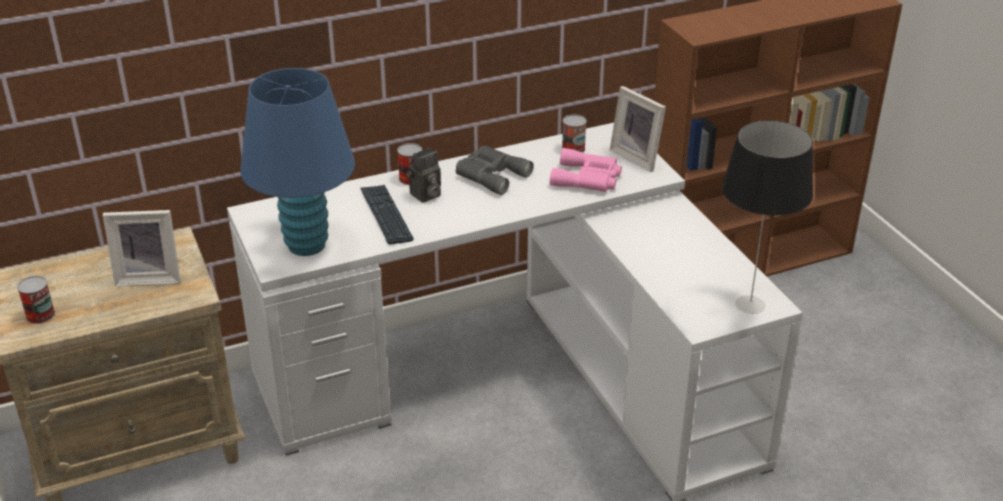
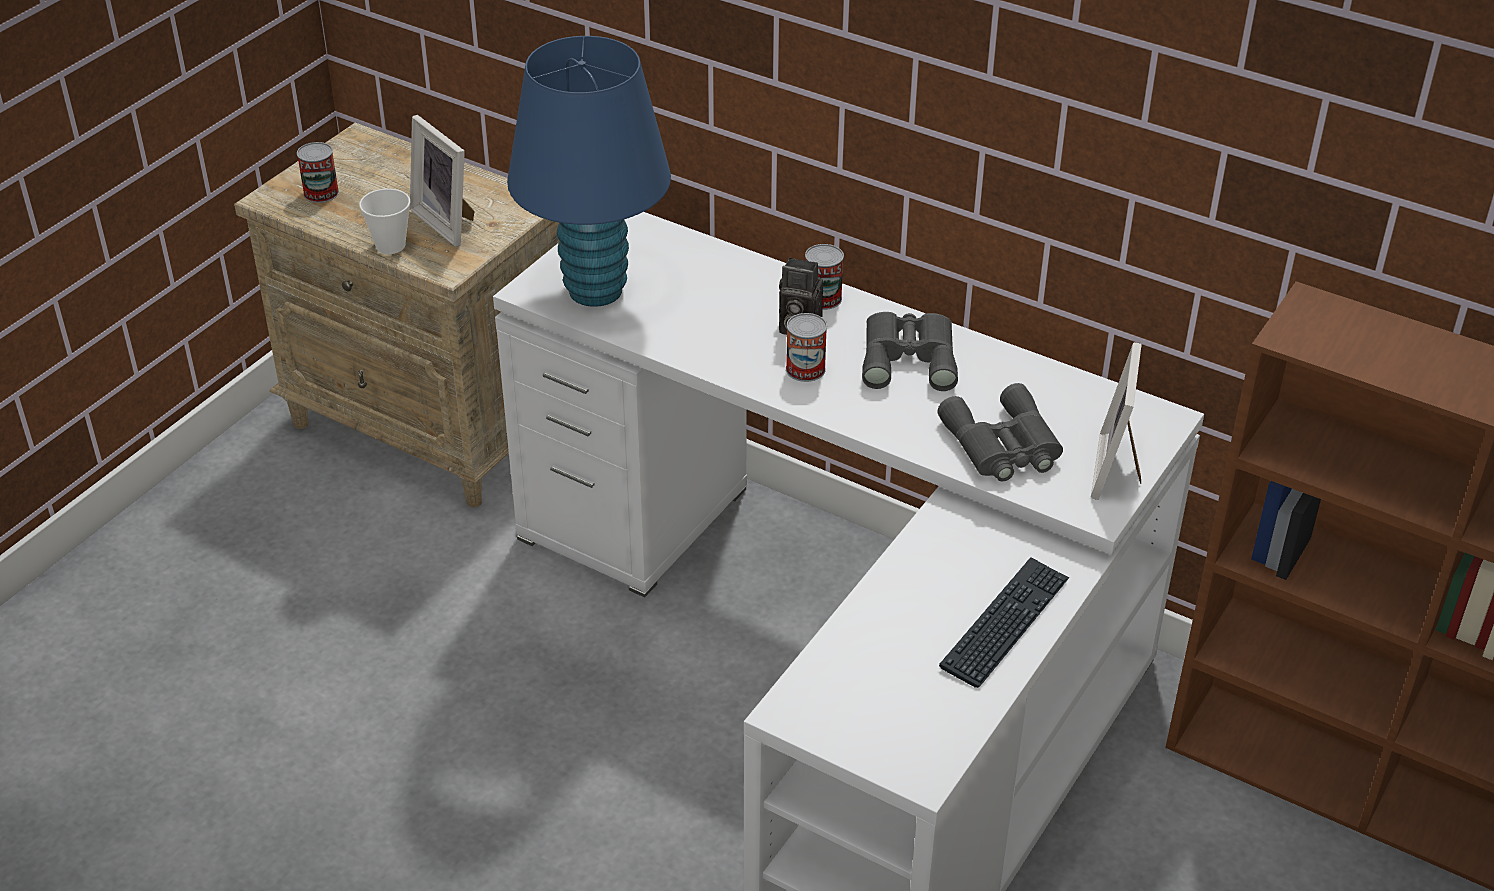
camera: 55 degrees right, 5 degrees up
keyboard [360,185,414,245] -> keyboard moved to [939,557,1070,688]
pink binoculars [550,148,622,192] -> grey binoculars [938,383,1063,481]
can [562,114,587,152] -> can moved to [786,313,827,382]
table lamp [722,120,813,314] -> none
none -> cup [359,189,410,254]

